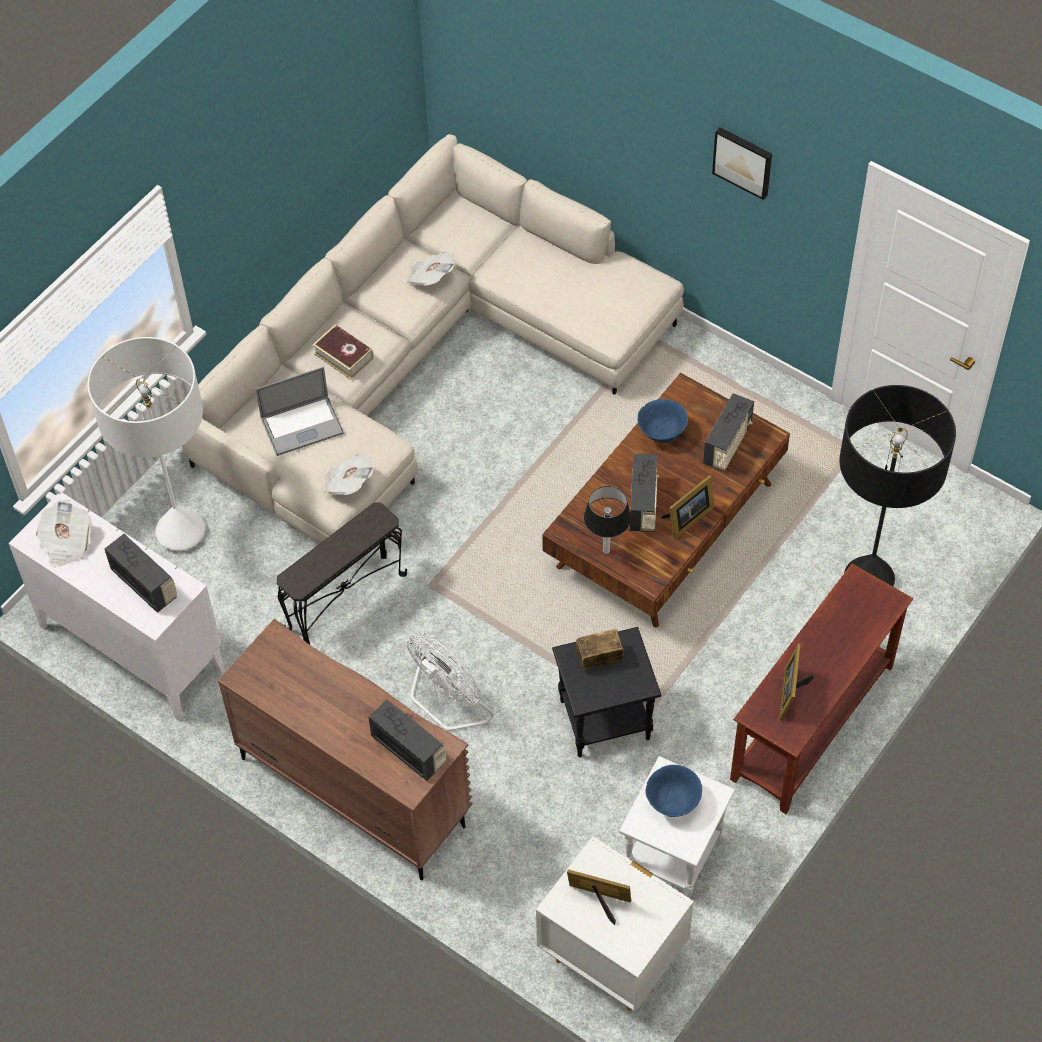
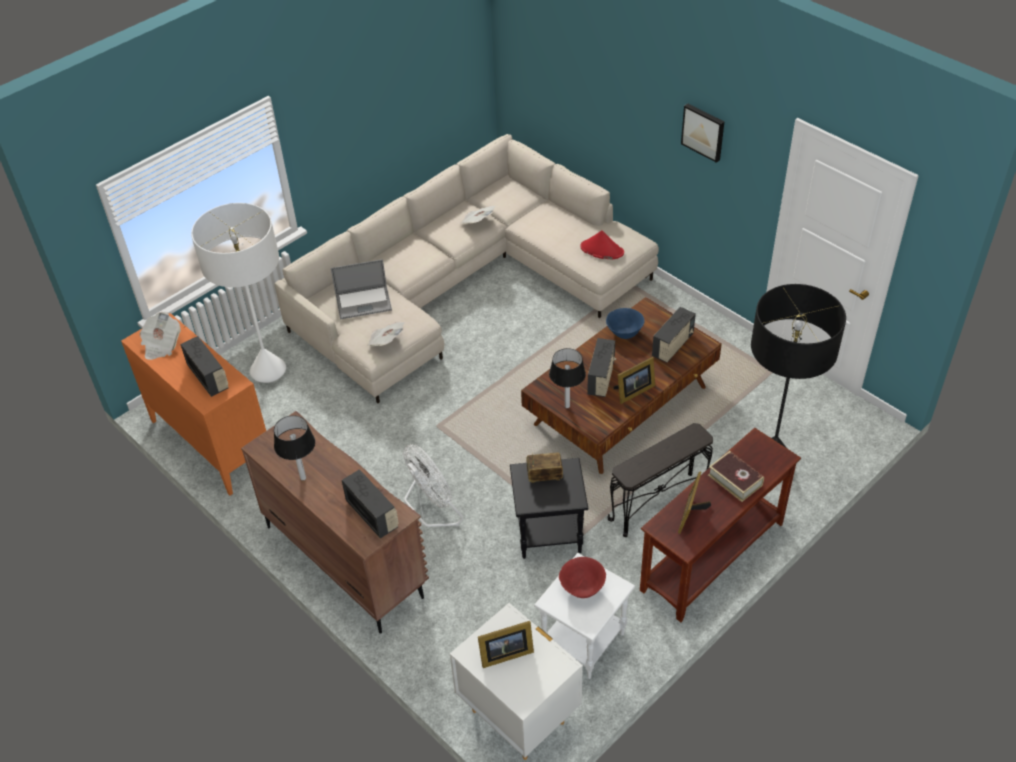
camera: 10 degrees right, 10 degrees down
white dresser [9,492,225,721] -> orange dresser [121,313,266,496]
black side table [277,502,407,645] -> black side table moved to [608,423,713,537]
book [313,324,374,379] -> book moved to [708,451,764,502]
picture frame [567,869,631,925] -> picture frame turned 135 degrees clockwise [478,621,534,668]
blue bowl [645,765,702,817] -> red bowl [559,557,606,598]
none -> table lamp [274,415,315,480]
none -> red hat [580,230,624,259]

